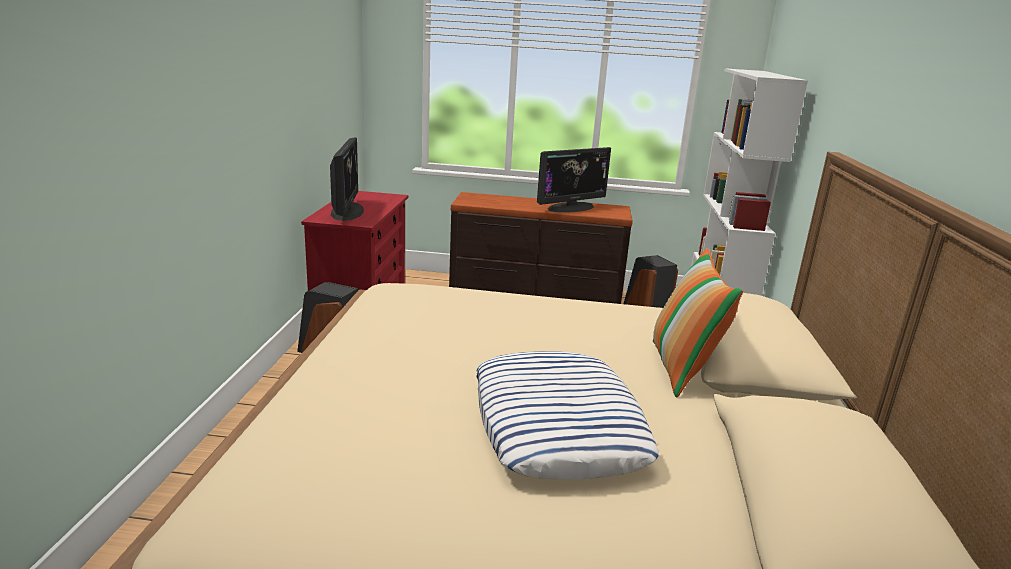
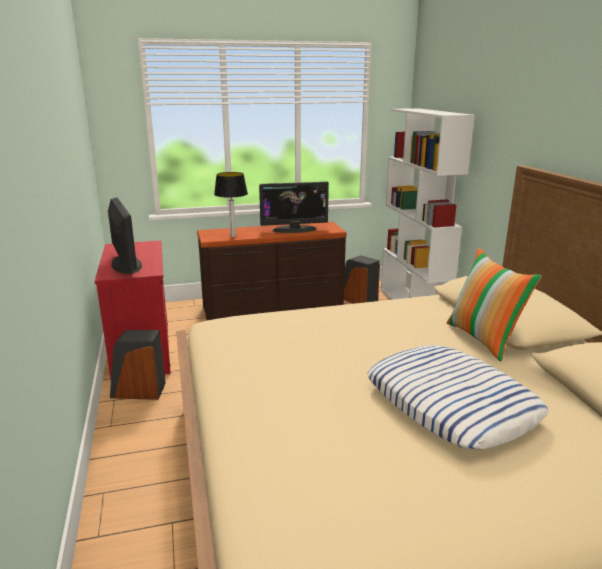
camera: 20 degrees left, 0 degrees up
monitor [537,147,611,213] -> monitor turned 45 degrees clockwise [259,182,329,233]
none -> table lamp [214,172,248,237]

